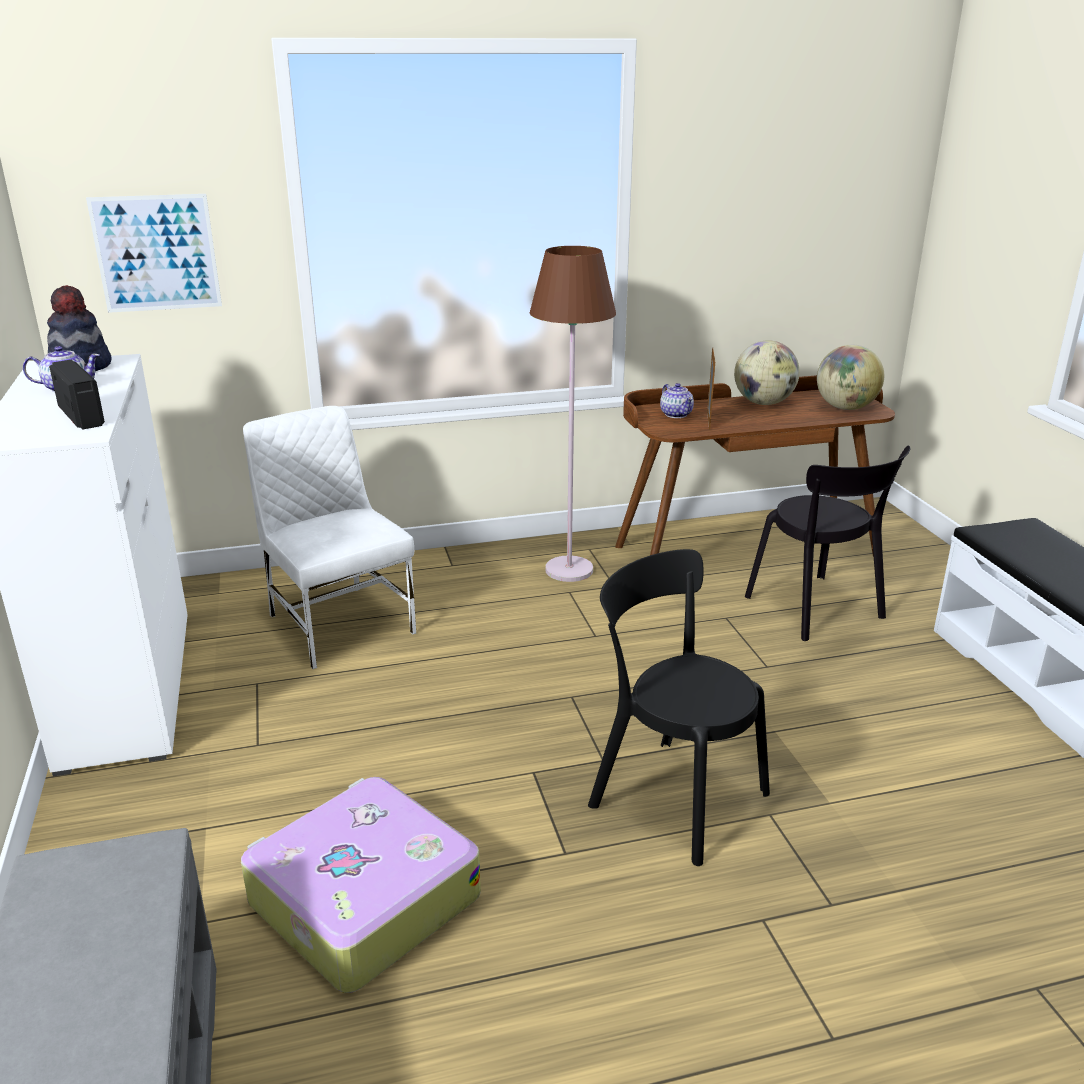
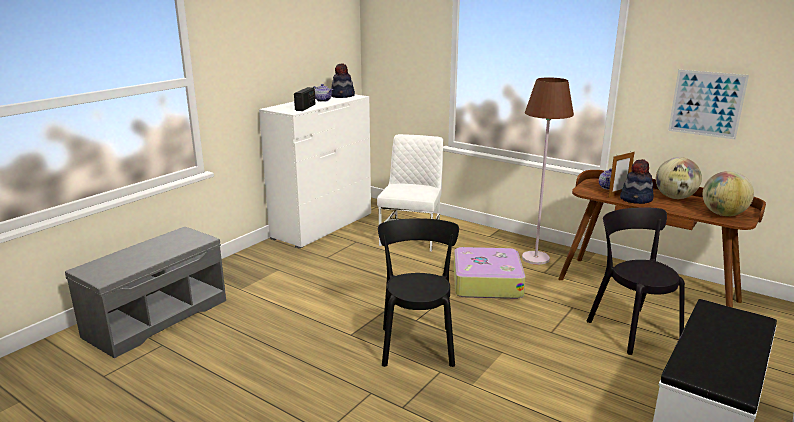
camera: 50 degrees right, 5 degrees down
picture [86,194,222,313] -> picture moved to [668,70,749,140]
suitcase [241,777,481,993] -> suitcase moved to [454,247,526,299]
black chair [745,446,910,641] -> black chair turned 135 degrees clockwise [587,207,685,355]
none -> hat [620,159,654,204]

